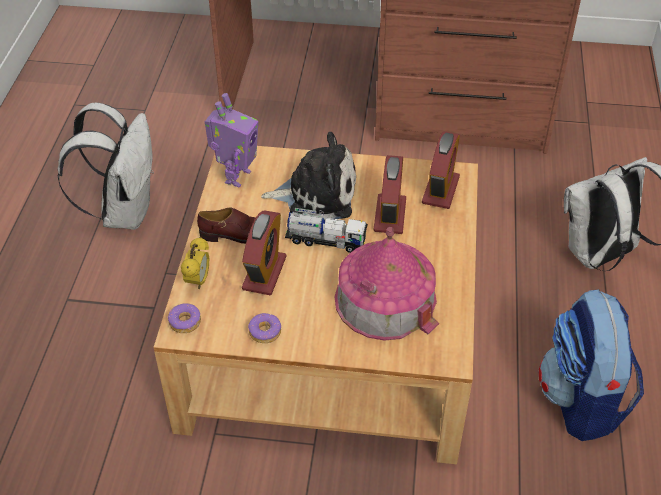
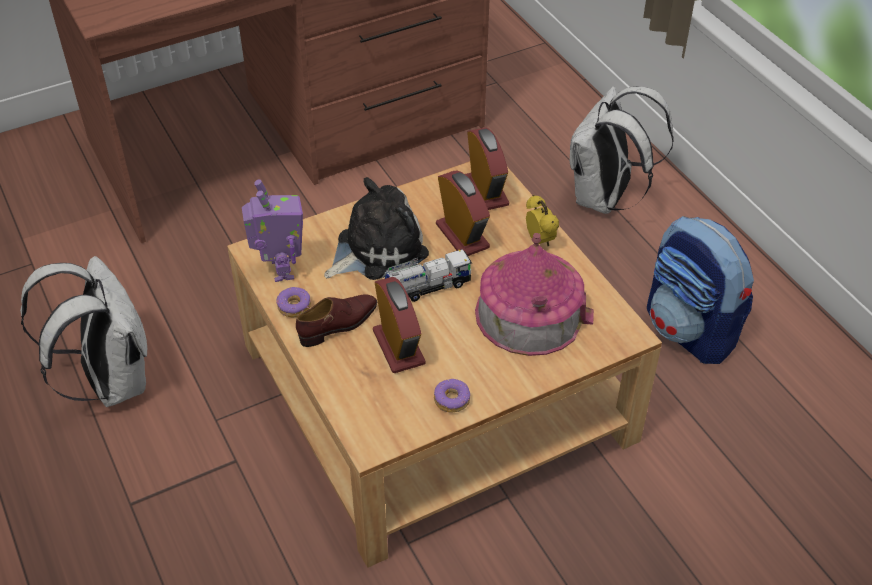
camera: 35 degrees left, 0 degrees up
donut [168,303,201,333] -> donut moved to [276,287,311,318]
alarm clock [181,237,209,289] -> alarm clock moved to [526,195,559,247]

